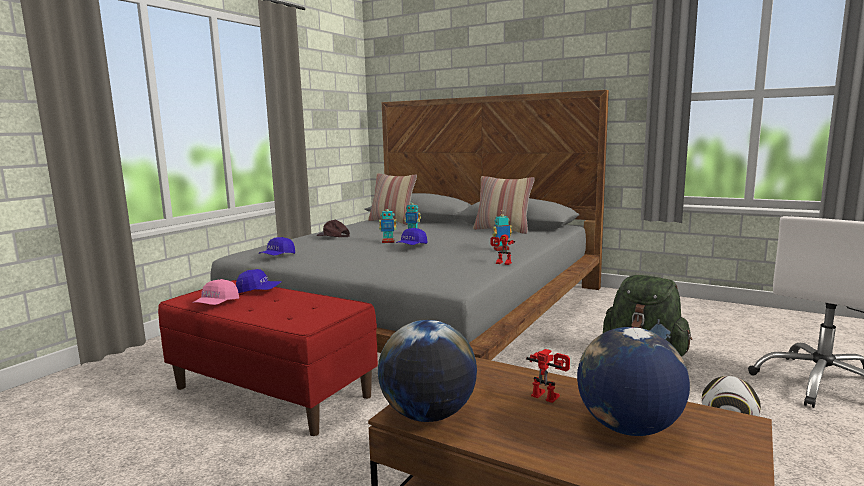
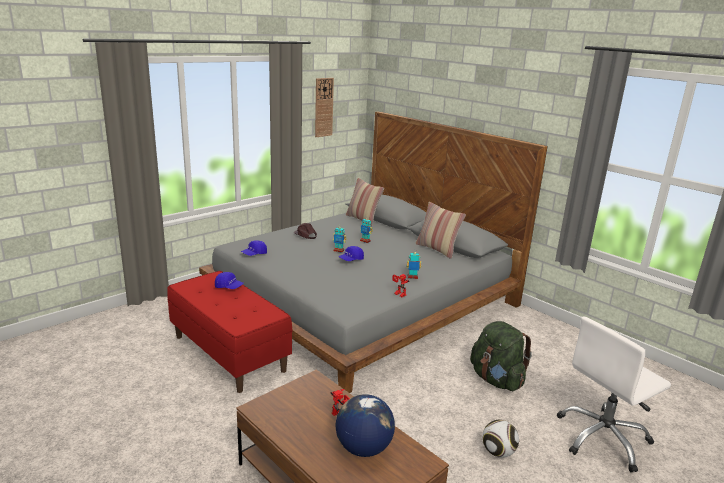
camera: 15 degrees right, 10 degrees up
pink cap [192,279,239,305] -> none
globe [378,320,477,422] -> none
none -> wall clock [315,78,334,137]

